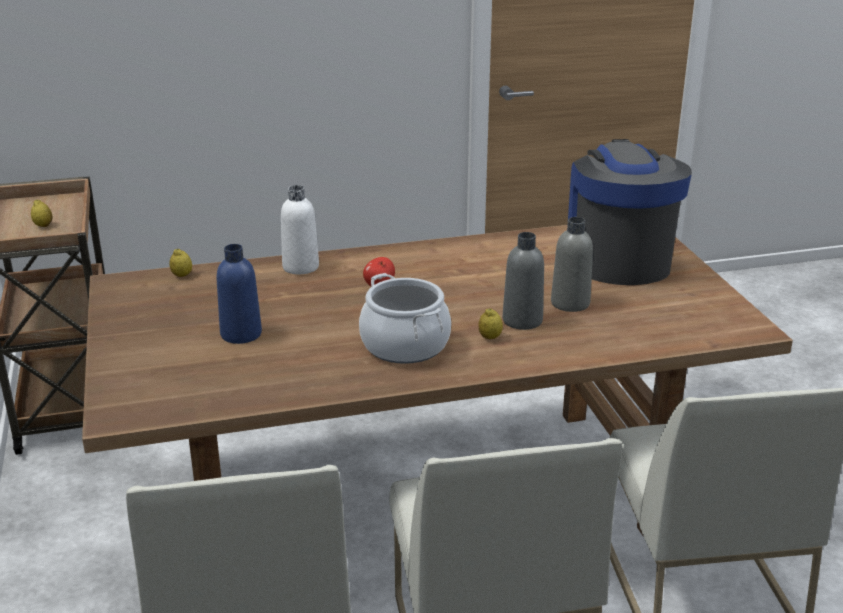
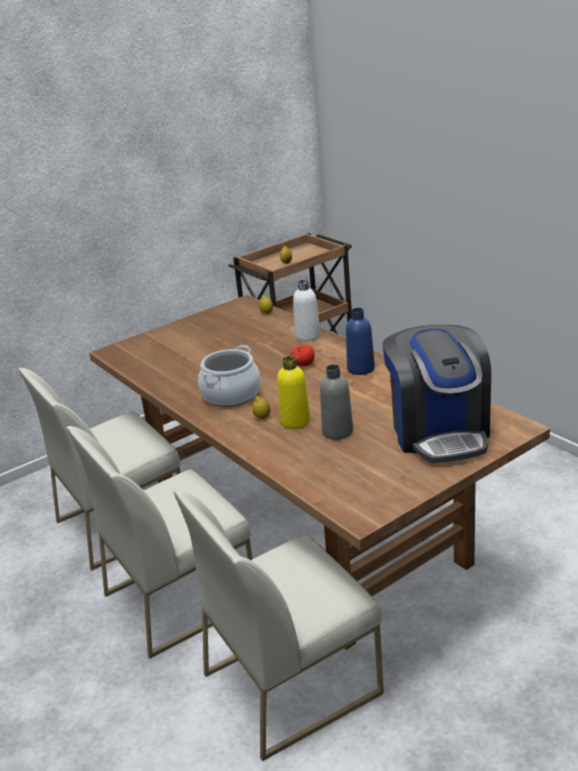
camera: 70 degrees right, 0 degrees up
blue bottle [217,244,262,344] -> blue bottle moved to [346,308,375,375]
grey bottle [503,232,544,330] -> yellow bottle [277,356,310,429]
coffee machine [567,139,692,285] -> coffee machine turned 105 degrees clockwise [382,325,491,464]

